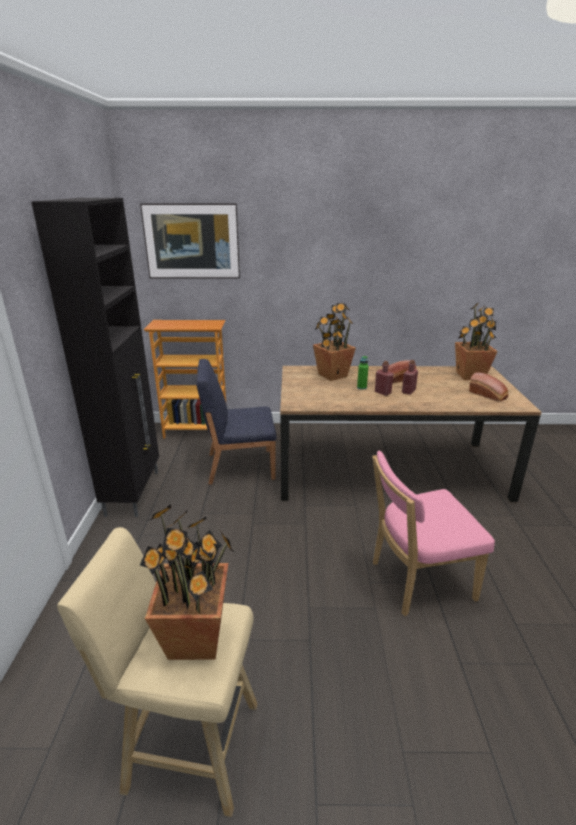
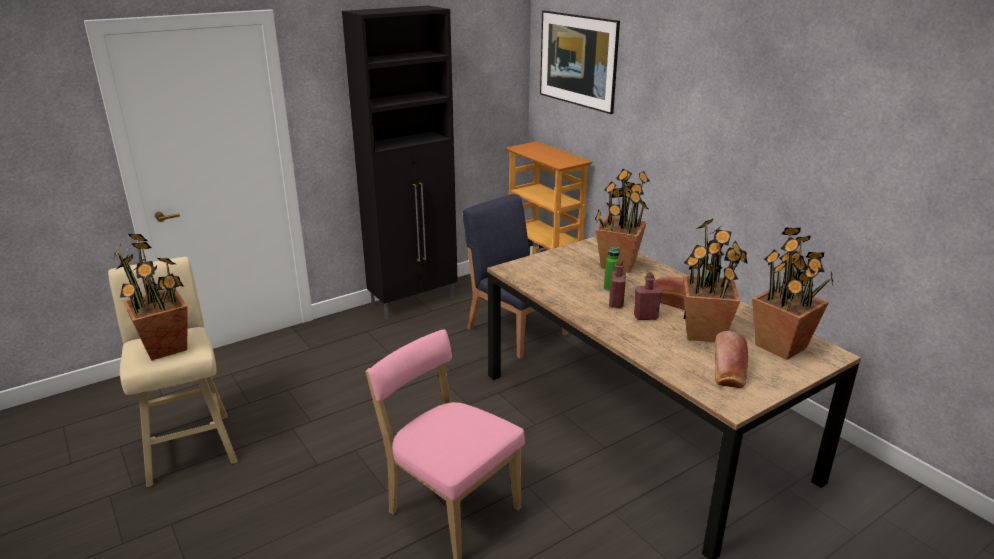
camera: 55 degrees right, 0 degrees up
none -> potted plant [683,218,748,342]

